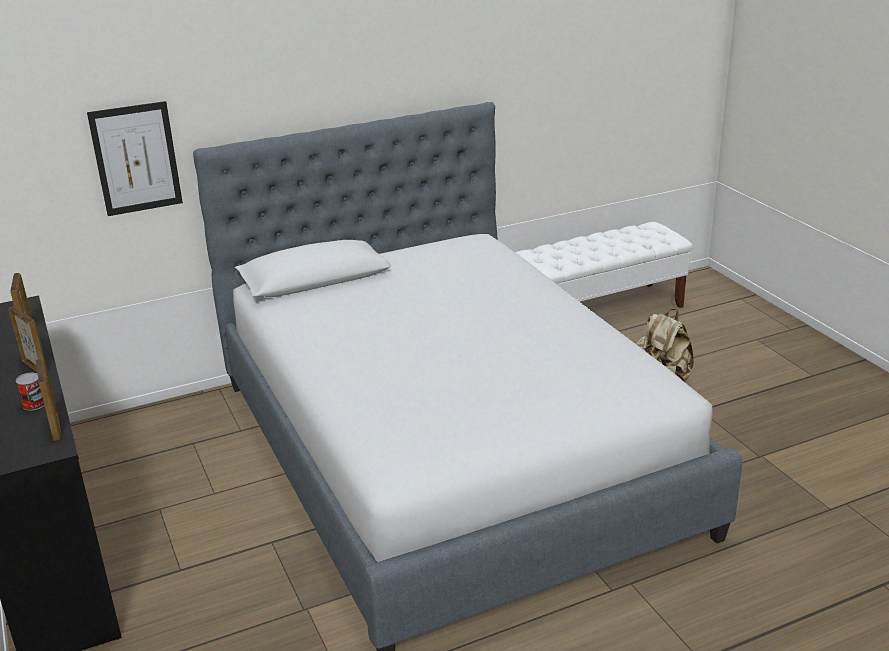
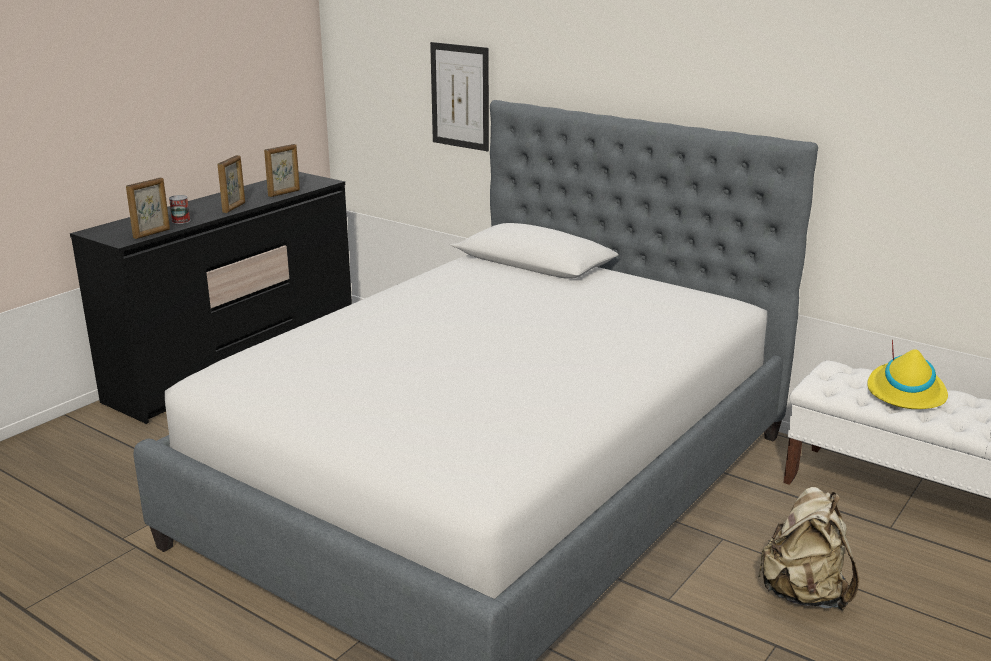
camera: 60 degrees right, 5 degrees down
none -> yellow hat [867,339,948,409]

